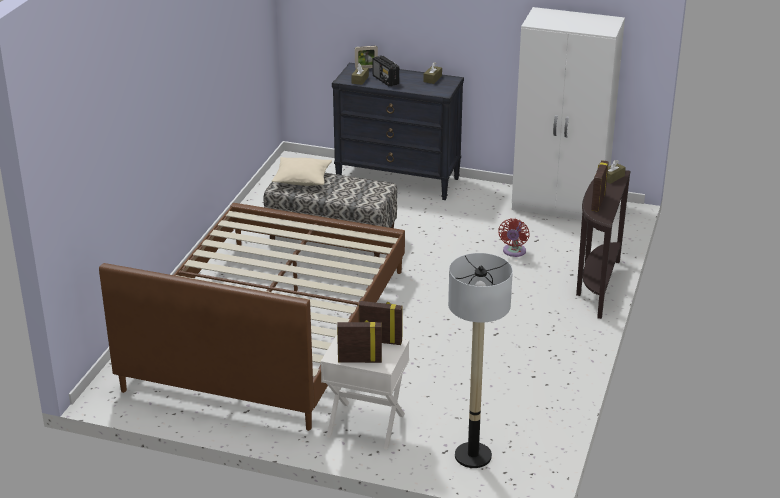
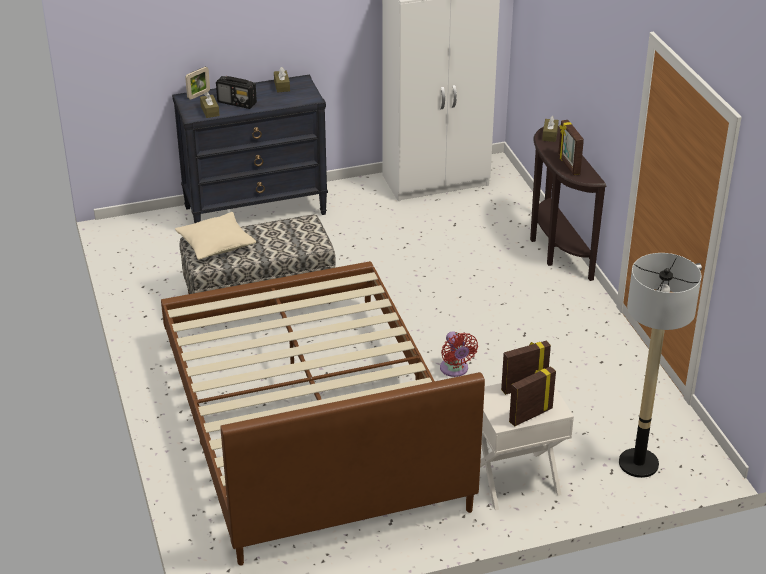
camera: 35 degrees left, 5 degrees up
red fan [498,218,529,257] -> red fan moved to [440,331,478,377]

